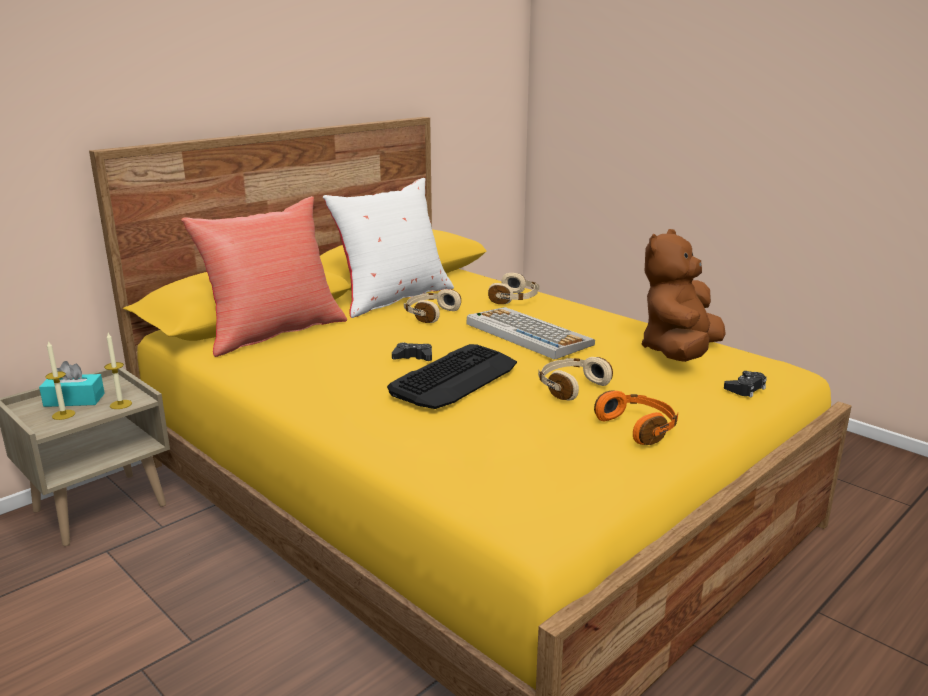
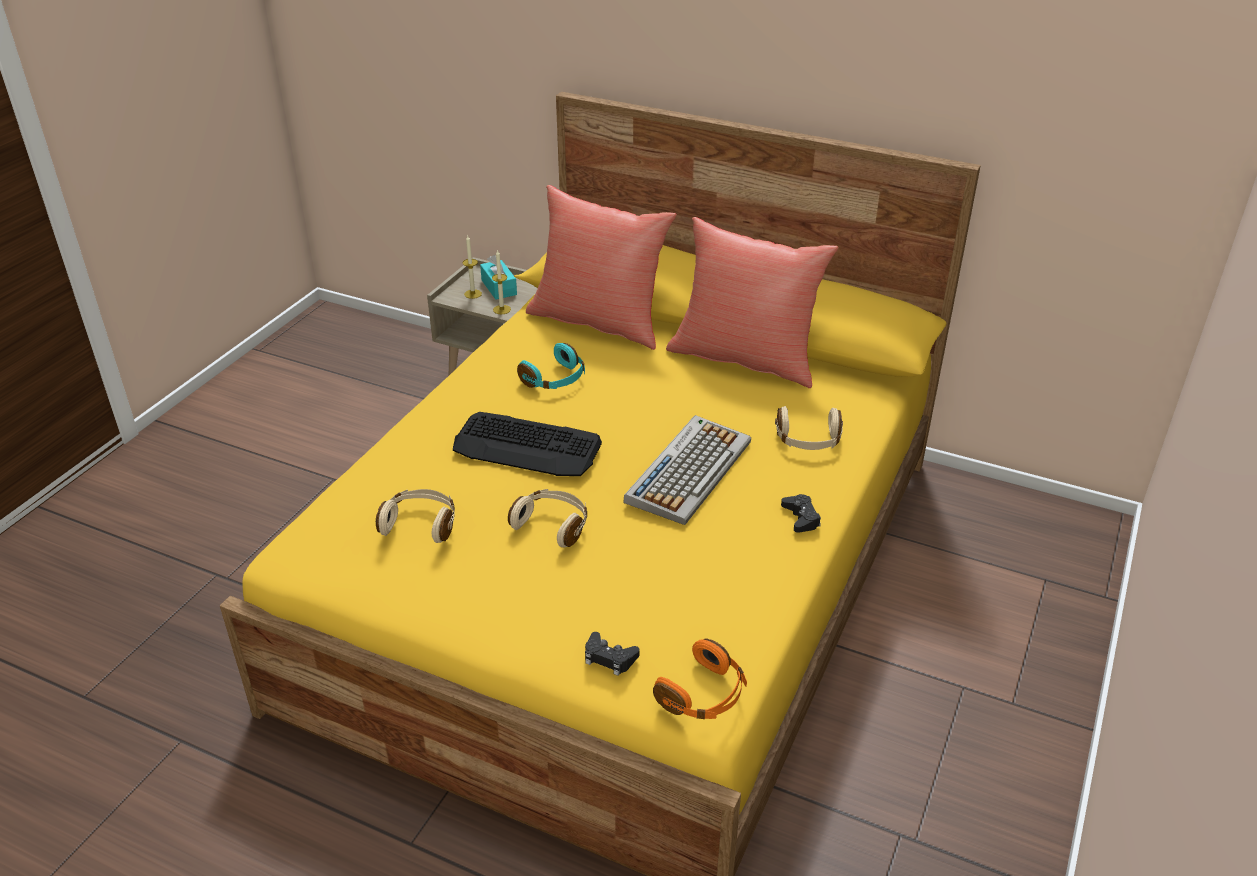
camera: 70 degrees right, 15 degrees up
white pillow [323,178,454,318] -> red pillow [666,217,839,388]
black game controller [392,343,432,361] -> black game controller moved to [781,494,821,533]
beige headphones [404,289,461,323] -> beige headphones moved to [376,489,455,543]
orange headphones [594,390,678,445] -> orange headphones moved to [653,639,747,719]
brown plush toy [642,229,726,362] -> none
none -> turquoise headphones [517,343,585,389]

